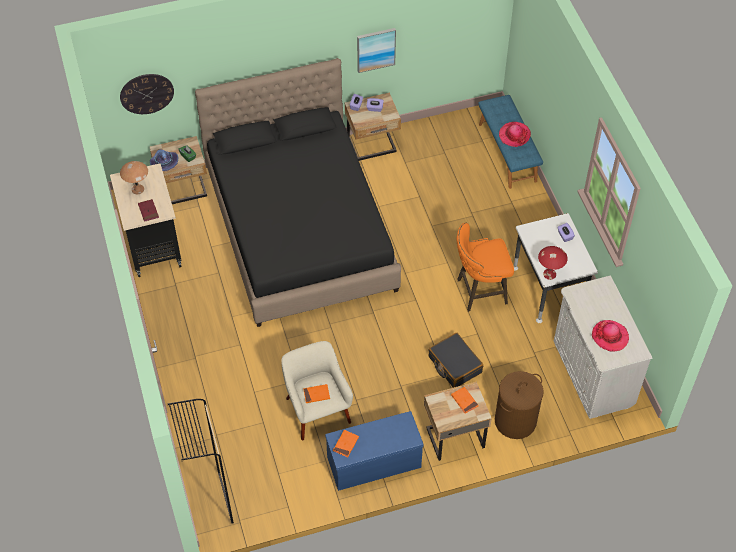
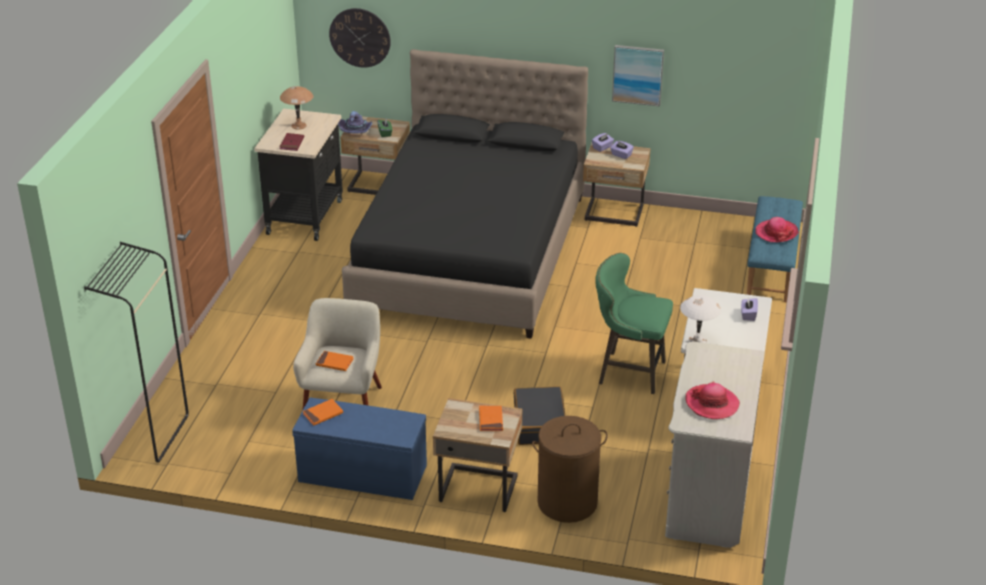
camera: 30 degrees right, 20 degrees down
orange stool [456,223,514,312] -> green stool [595,253,673,394]
red table lamp [538,246,568,280] -> white table lamp [680,295,721,343]

